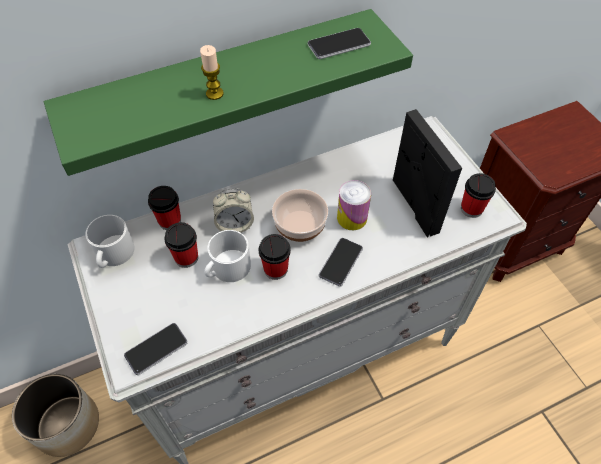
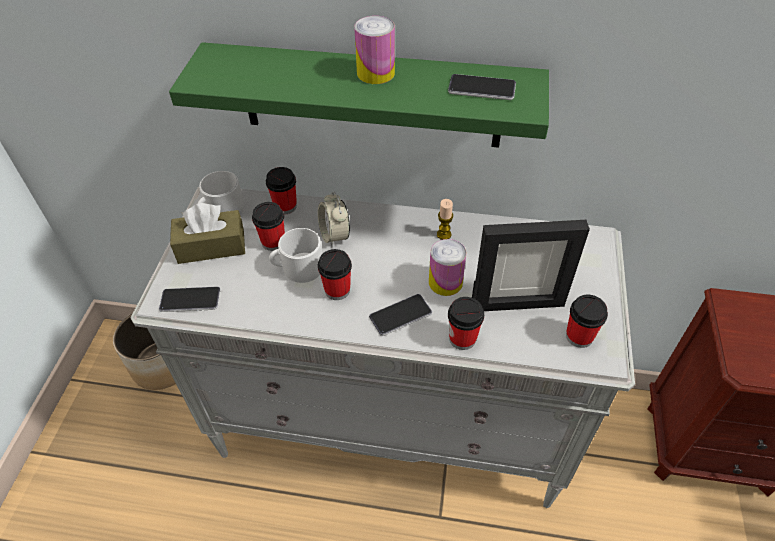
camera: 35 degrees right, 5 degrees down
candle [200,45,224,100] -> candle moved to [437,199,453,240]
alarm clock [213,188,254,233] -> alarm clock turned 45 degrees clockwise [318,192,350,247]
bowl [272,189,328,242] -> none
picture frame [393,109,462,238] -> picture frame turned 75 degrees clockwise [472,220,590,311]
none -> brown tissue box [170,203,245,264]
none -> can [354,16,395,84]
none -> cup [448,297,484,350]

